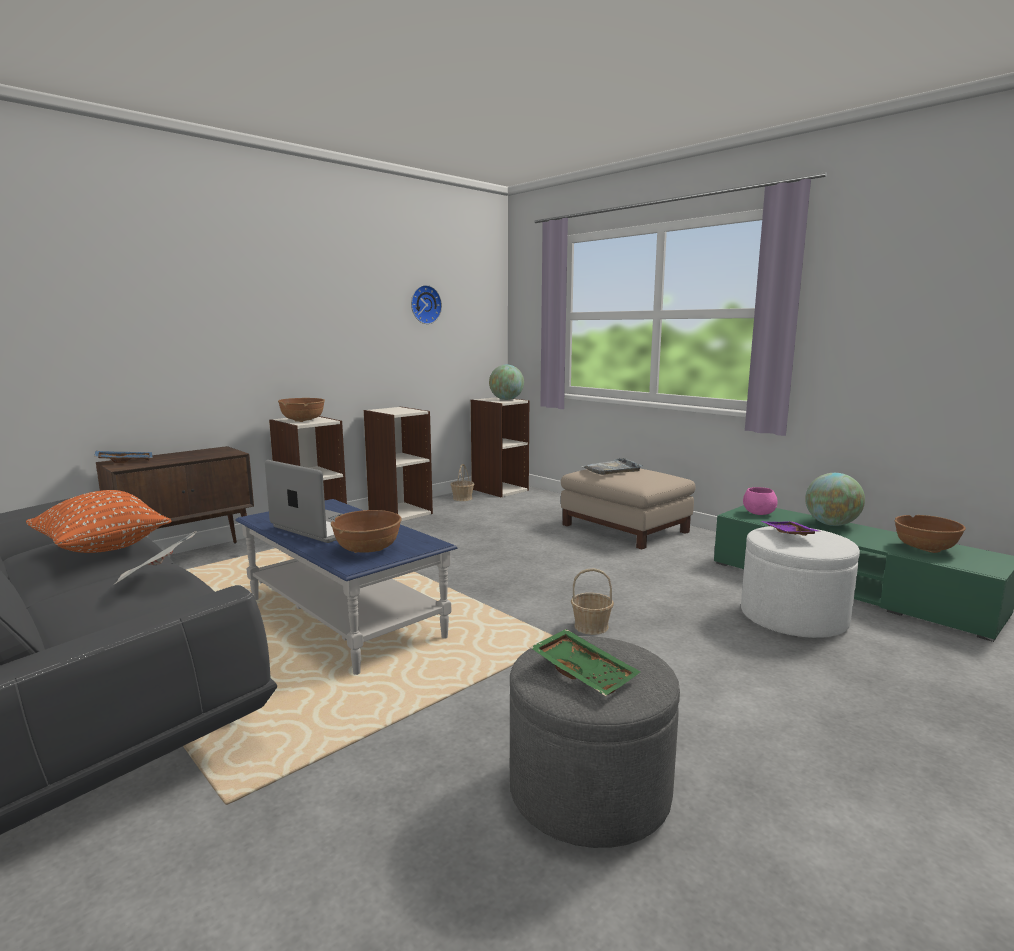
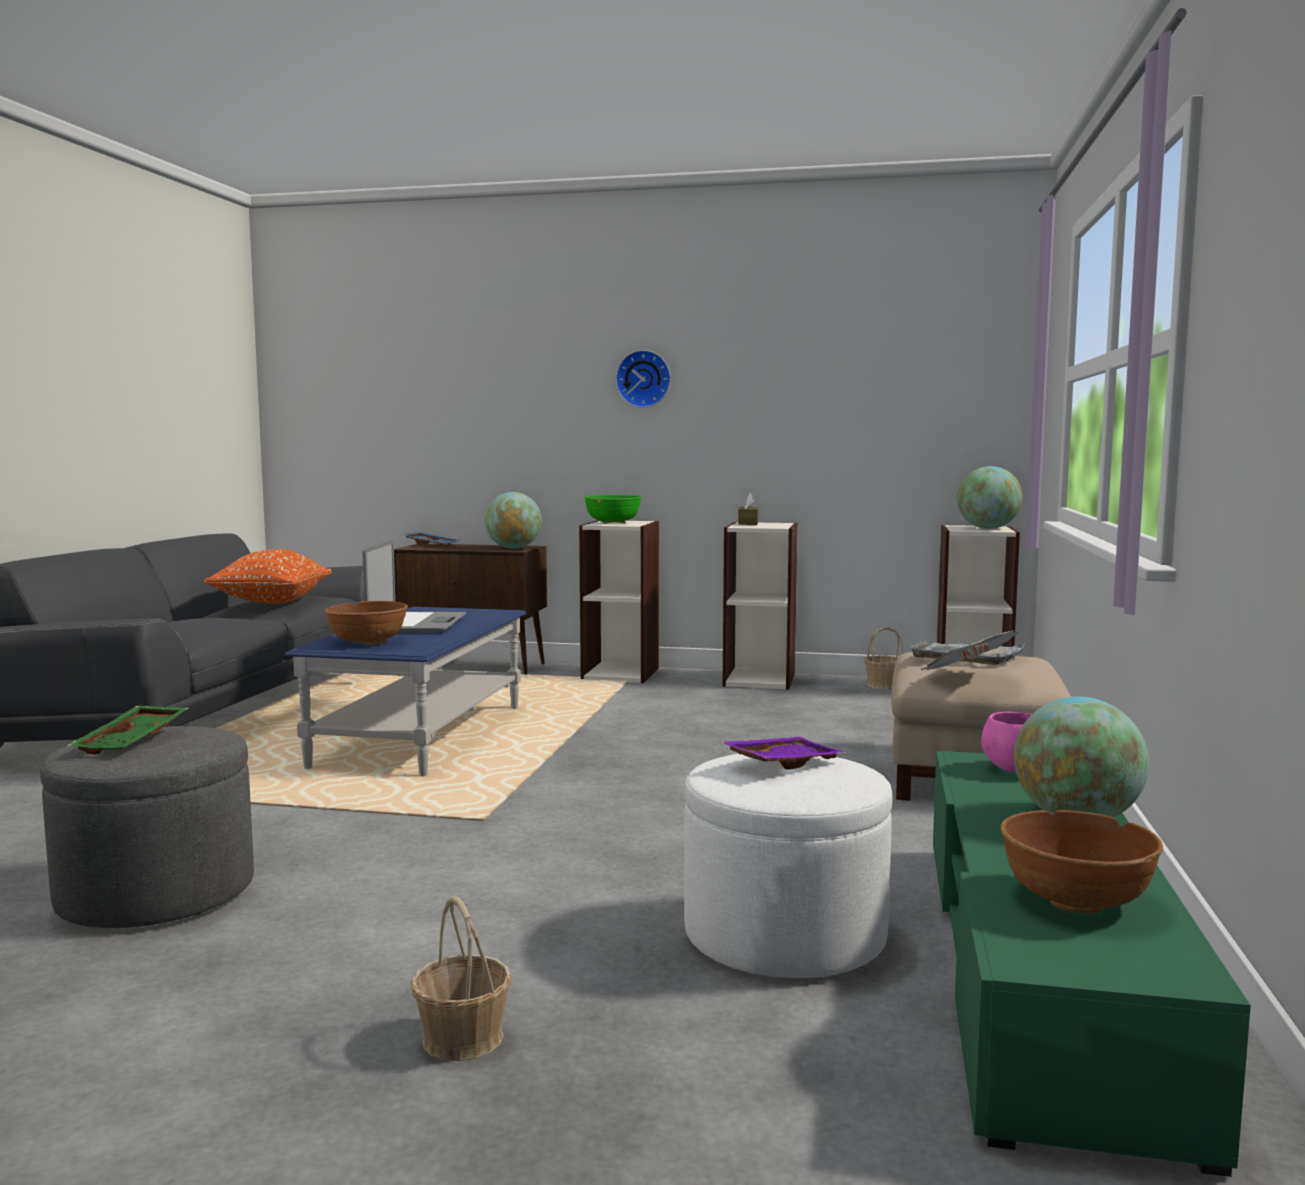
camera: 55 degrees right, 5 degrees down
newspaper [110,531,197,587] -> newspaper moved to [921,630,1018,670]
brown bowl [278,398,325,422] -> green bowl [585,495,642,524]
wall clock [411,285,442,324] -> wall clock moved to [615,350,671,408]
basket [571,568,614,635] -> basket moved to [411,896,512,1061]
none -> globe [485,492,542,549]
none -> brown tissue box [738,493,758,525]

